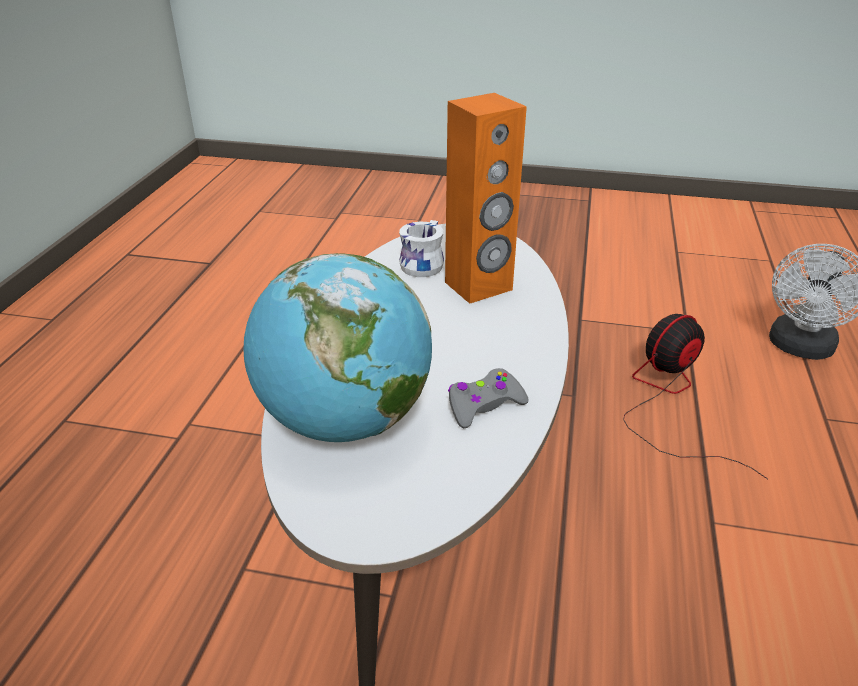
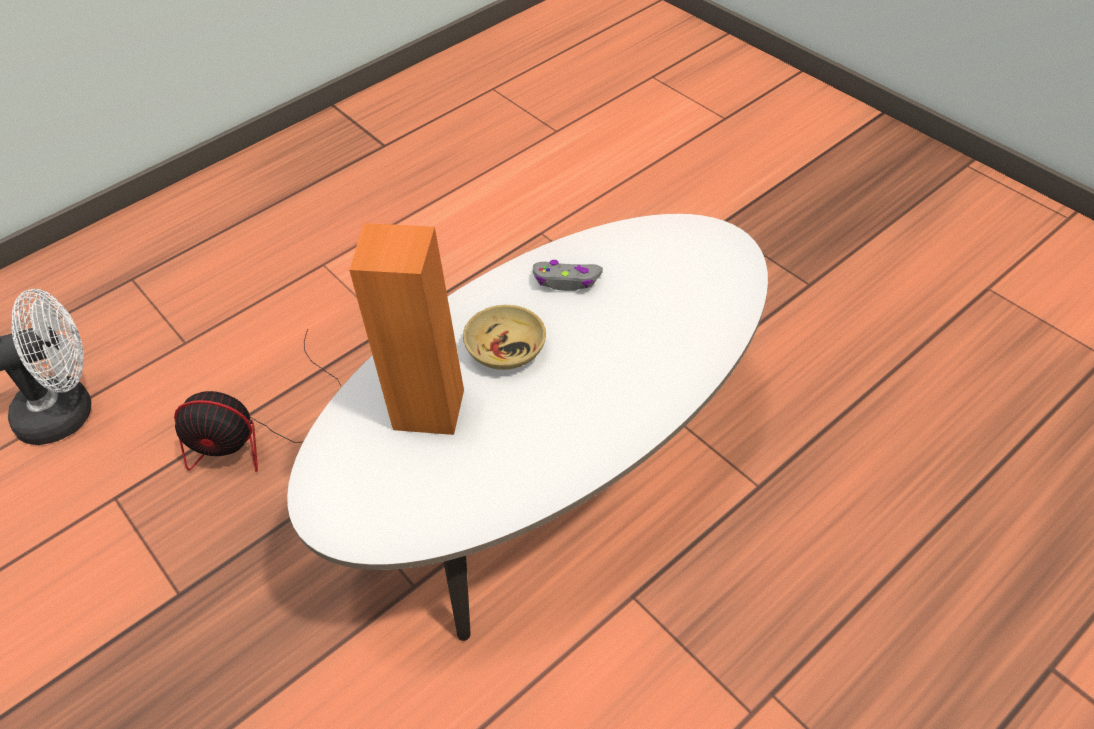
camera: 140 degrees left, 15 degrees up
globe [244,253,432,442] -> none
white mug [399,220,444,277] -> none
none -> beige bowl [463,305,546,370]

